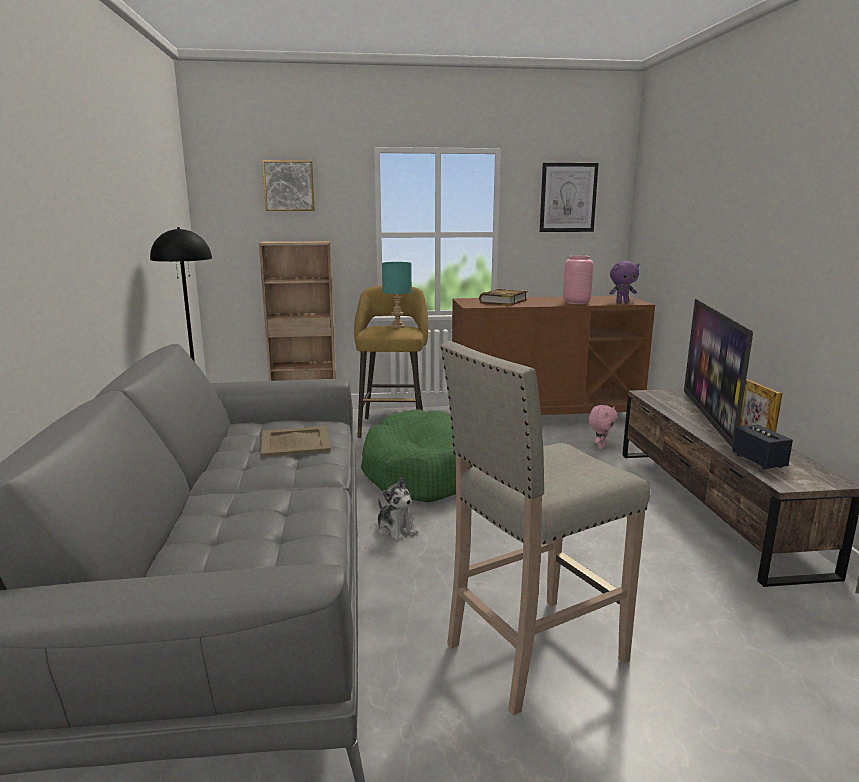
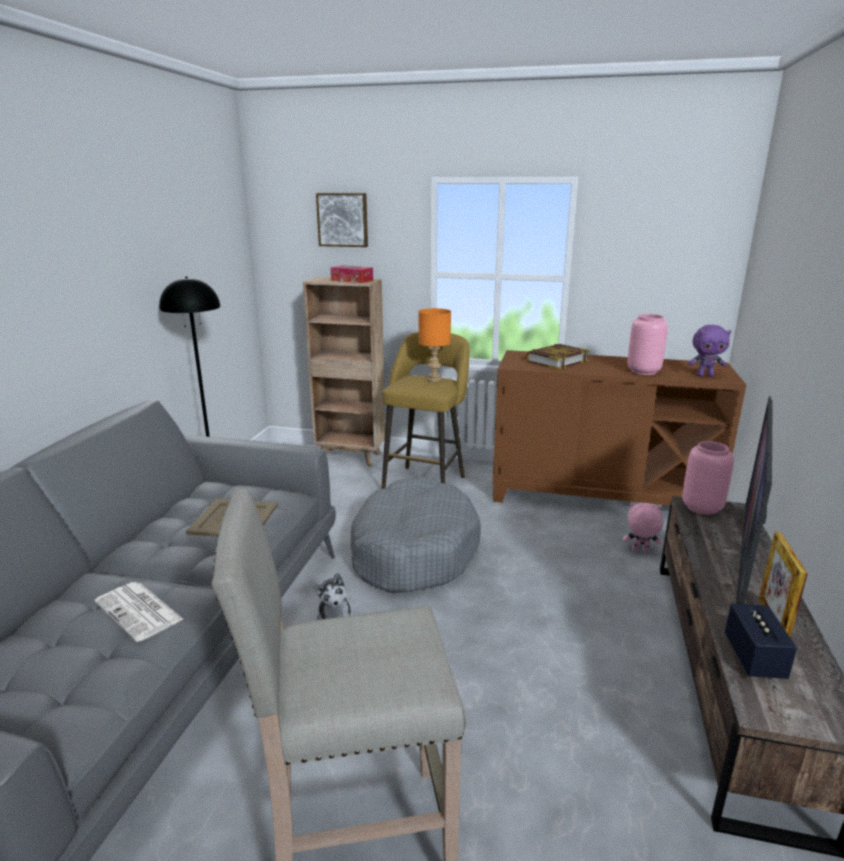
camera: 20 degrees right, 5 degrees up
green dog bed [361,409,473,502] -> grey dog bed [351,477,481,593]
turquoise table lamp [382,262,412,328] -> orange table lamp [419,308,451,382]
picture [540,163,599,232] -> none
pink plush toy [589,405,618,449] -> pink plush toy turned 135 degrees counterclockwise [623,503,663,553]
none -> newspaper [94,582,183,642]
none -> tissue box [330,265,373,283]
none -> pink vase [682,441,734,515]

